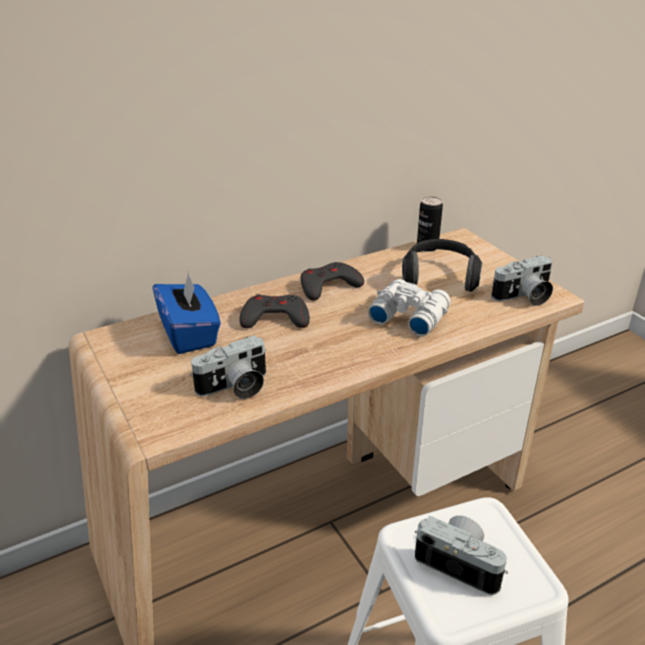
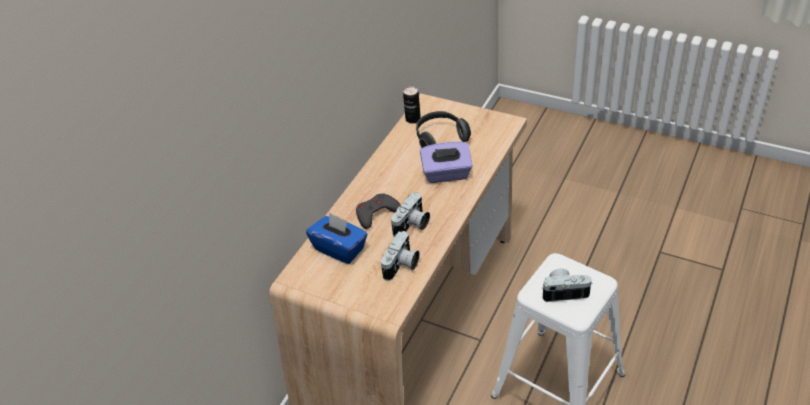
camera: 30 degrees left, 10 degrees up
grey game controller [300,262,364,301] -> none
white binoculars [368,279,450,337] -> purple tissue box [420,142,472,183]
camera [491,255,553,306] -> camera moved to [391,192,430,237]

